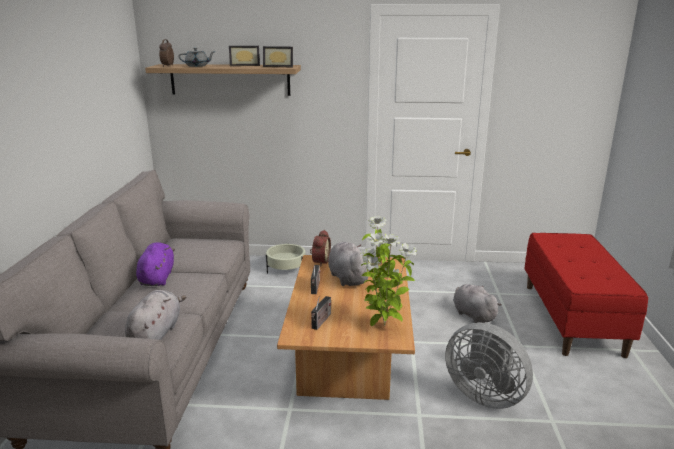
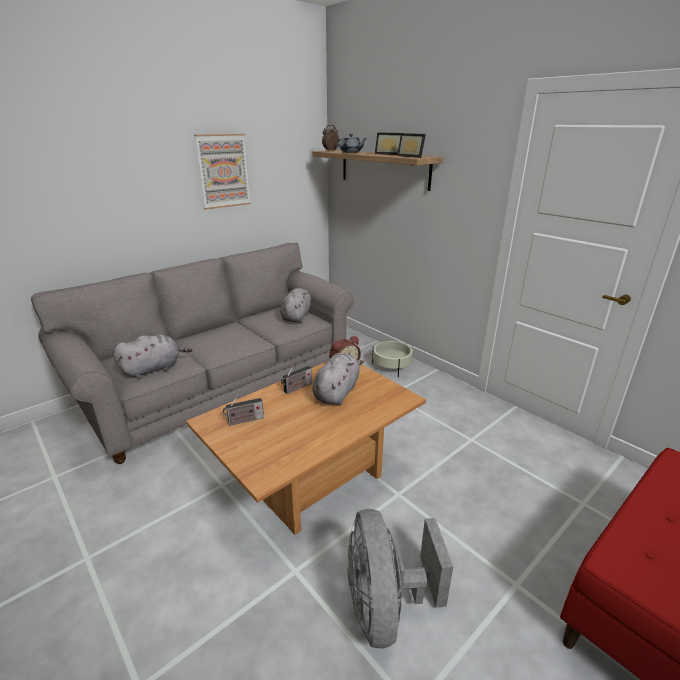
camera: 45 degrees right, 5 degrees up
purple plush toy [136,242,175,286] -> none
potted plant [361,216,417,326] -> none
grey plush toy [453,284,502,323] -> grey plush toy moved to [280,288,311,323]
none -> picture [195,134,251,210]

